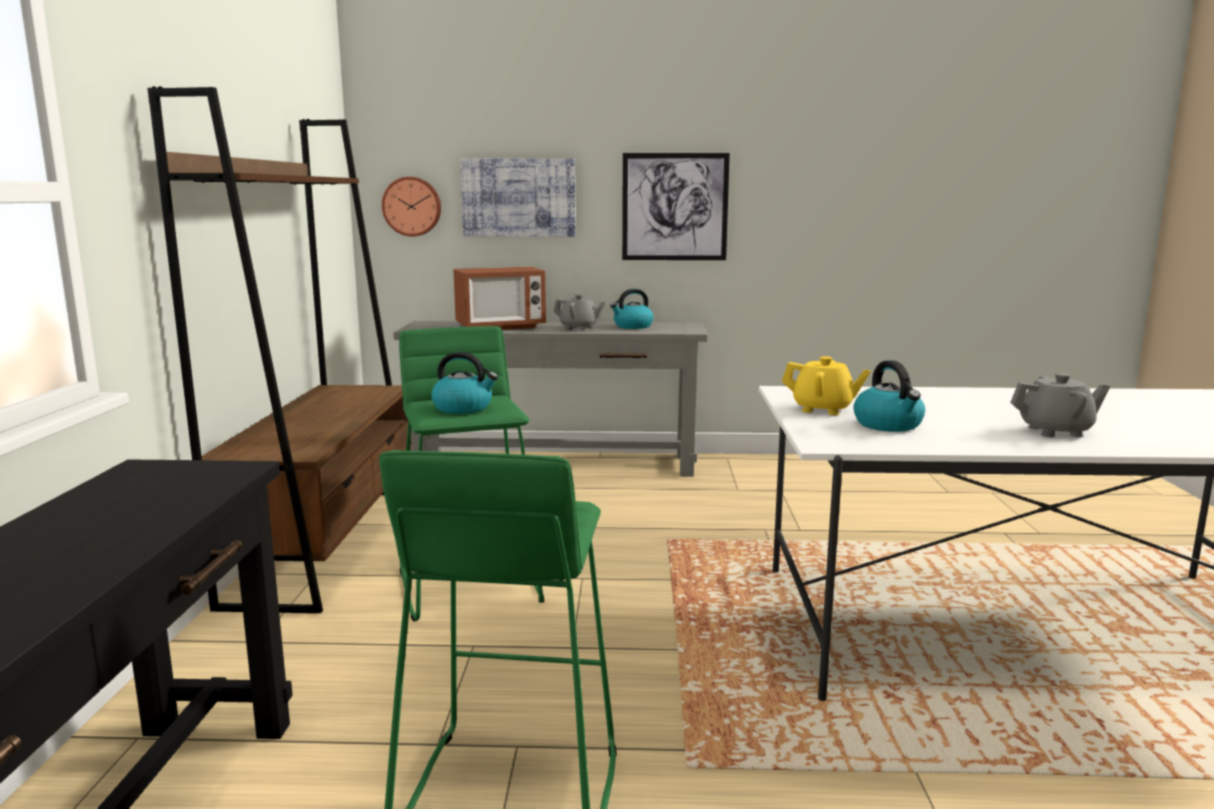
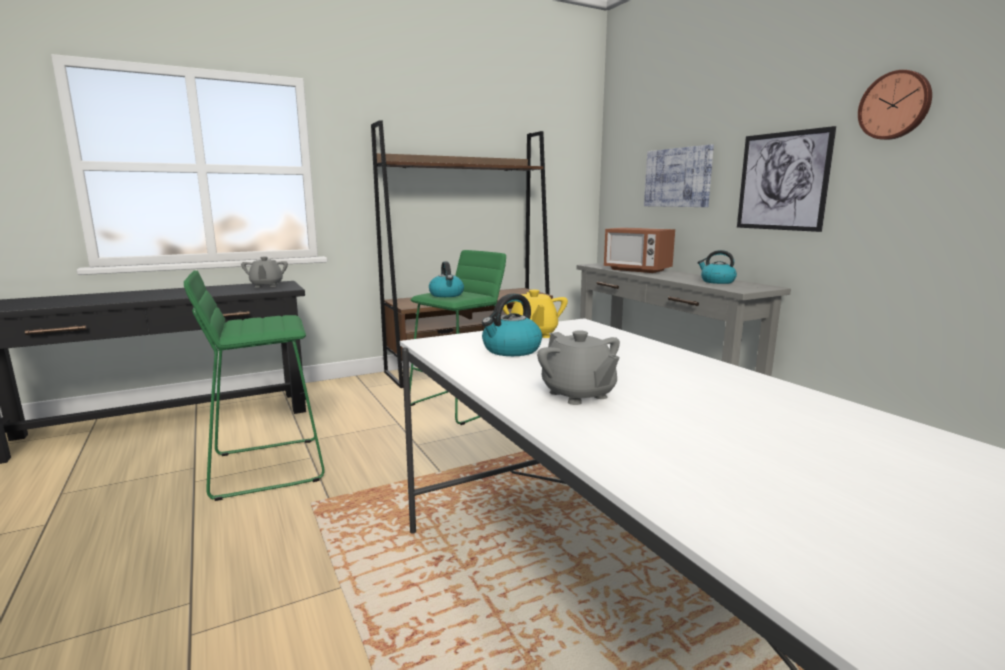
camera: 60 degrees right, 0 degrees up
wall clock [382,177,441,237] -> wall clock moved to [858,70,932,140]
grey teapot [553,294,606,331] -> grey teapot moved to [241,256,288,288]

